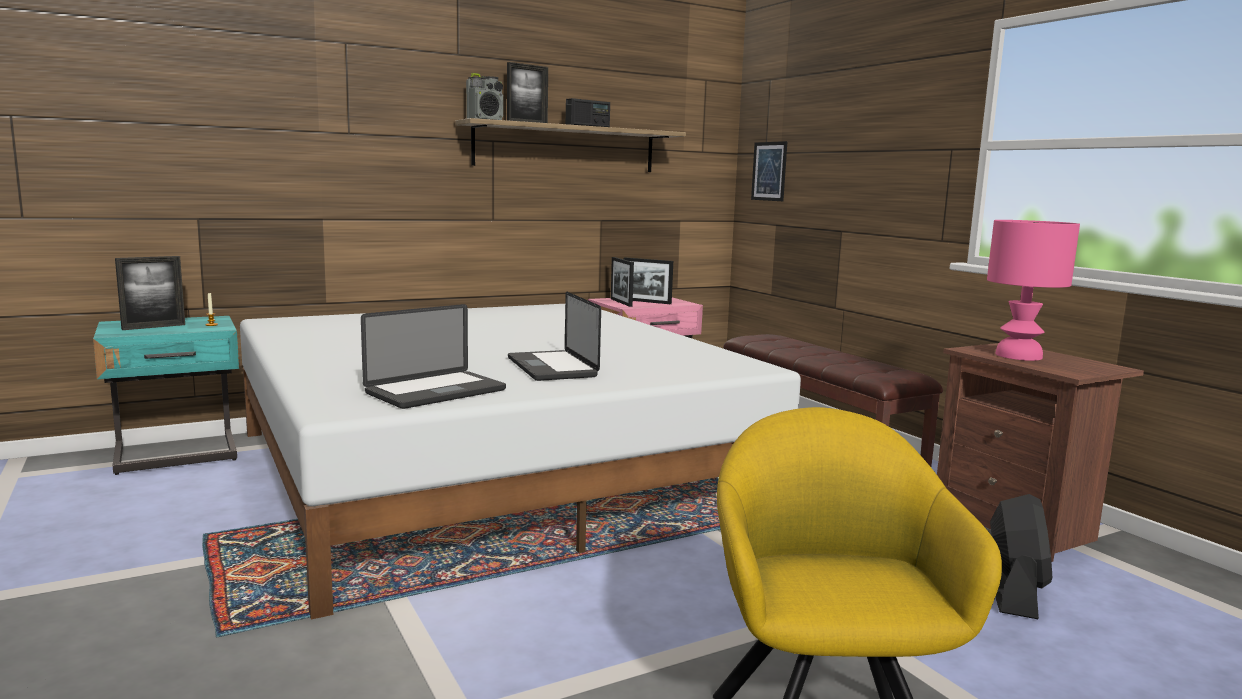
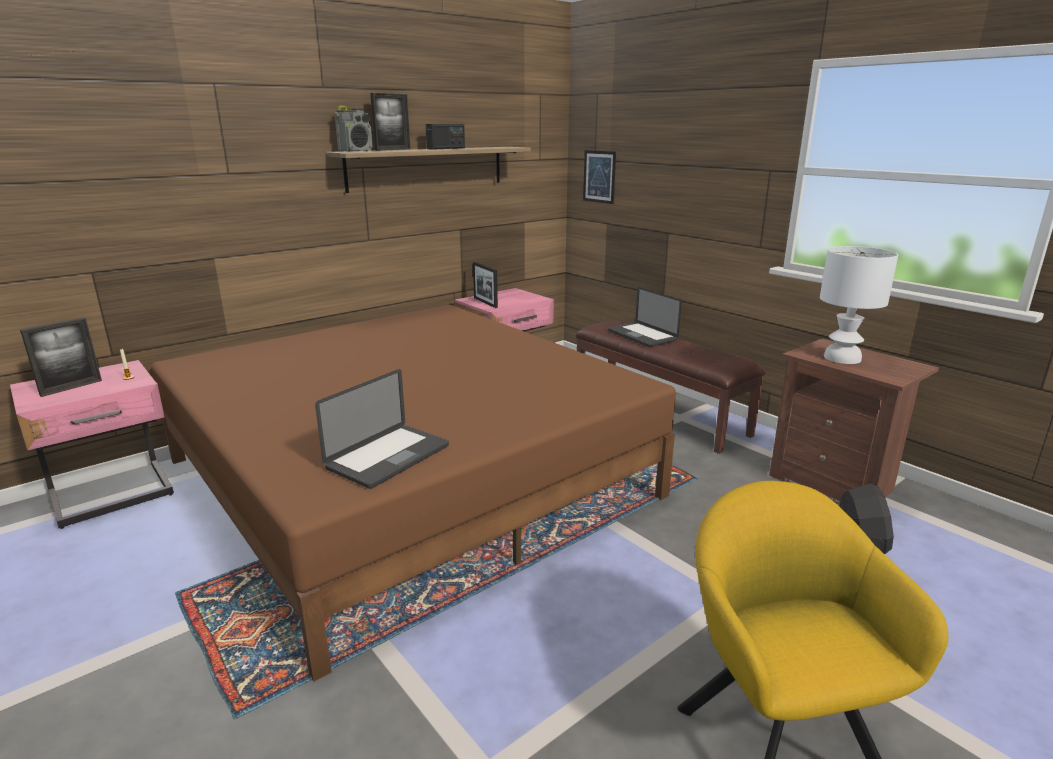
camera: 10 degrees left, 10 degrees up
turquoise nightstand [93,316,239,475] -> pink nightstand [10,360,174,529]
white bed [240,304,801,620] -> brown bed [151,305,676,682]
laptop [508,292,601,381] -> laptop moved to [608,287,682,347]
picture frame [624,257,673,304] -> none
pink table lamp [987,220,1080,361] -> white table lamp [820,246,898,364]

